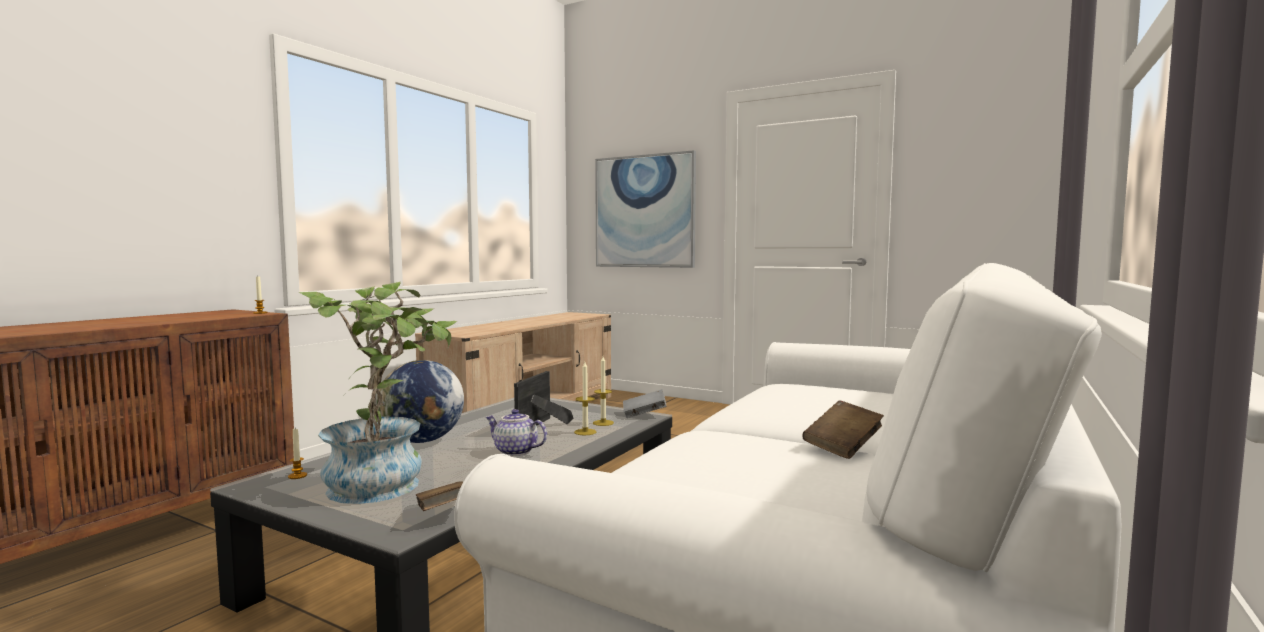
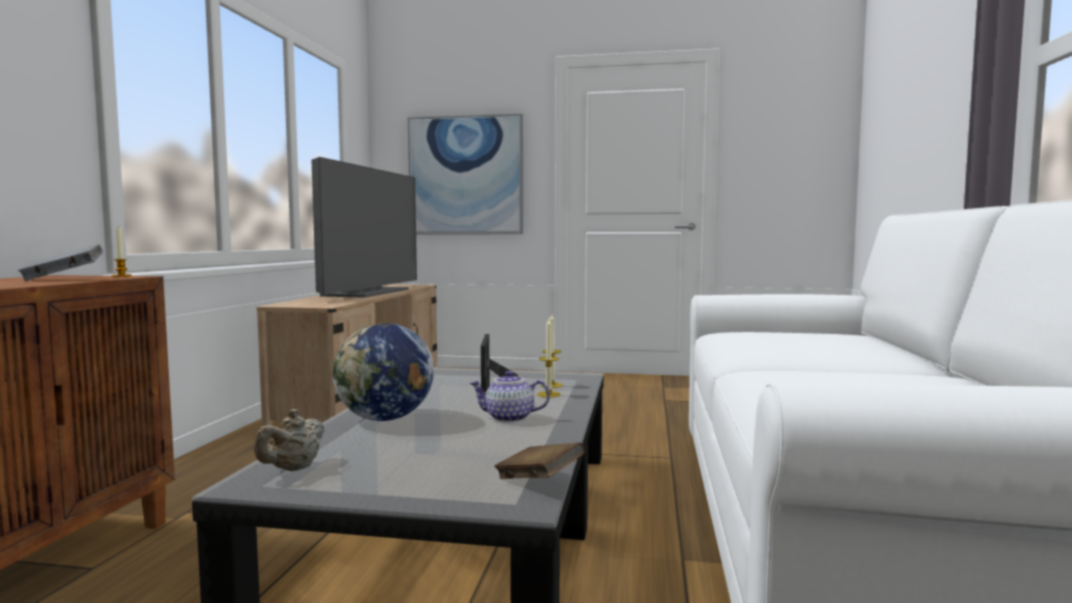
camera: 20 degrees left, 0 degrees up
candle [288,429,307,479] -> beige teapot [254,409,325,471]
potted plant [298,282,457,504] -> none
grey book [623,389,667,418] -> grey book moved to [18,244,103,281]
brown book [802,400,884,459] -> none
none -> television [311,157,417,298]

